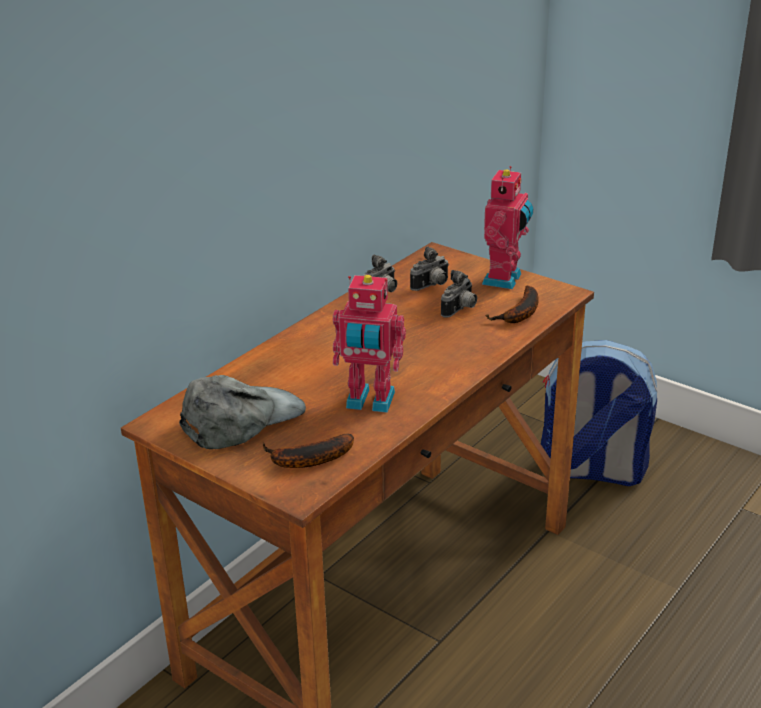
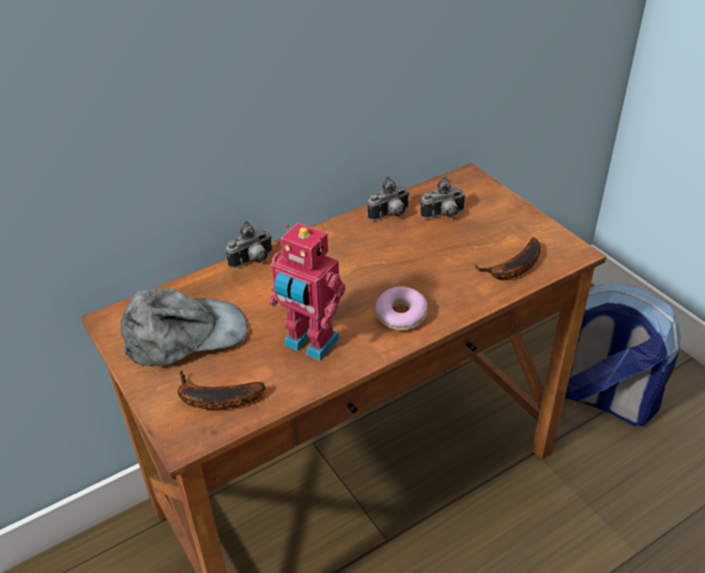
camera: 20 degrees right, 10 degrees up
camera [441,270,477,317] -> camera moved to [226,221,272,268]
toy robot [482,166,533,289] -> none
none -> donut [375,286,427,331]

